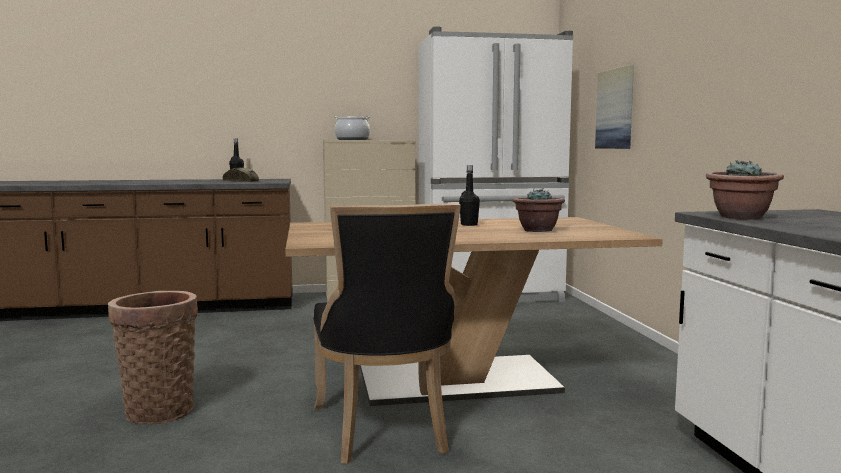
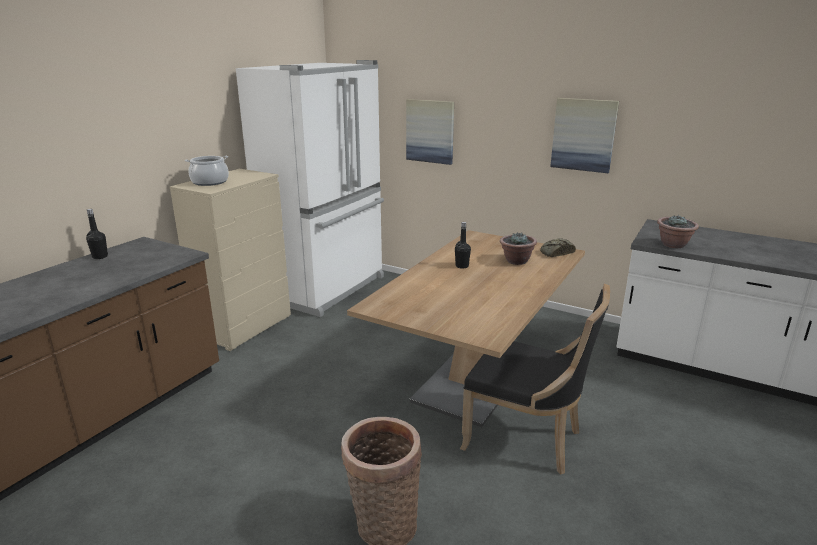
camera: 50 degrees left, 15 degrees up
bread [223,167,259,182] -> bread moved to [540,238,576,257]
none -> picture [550,98,619,173]

